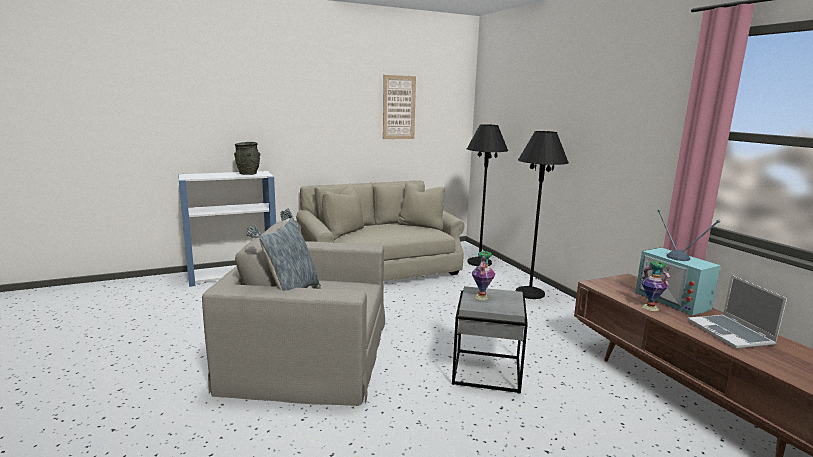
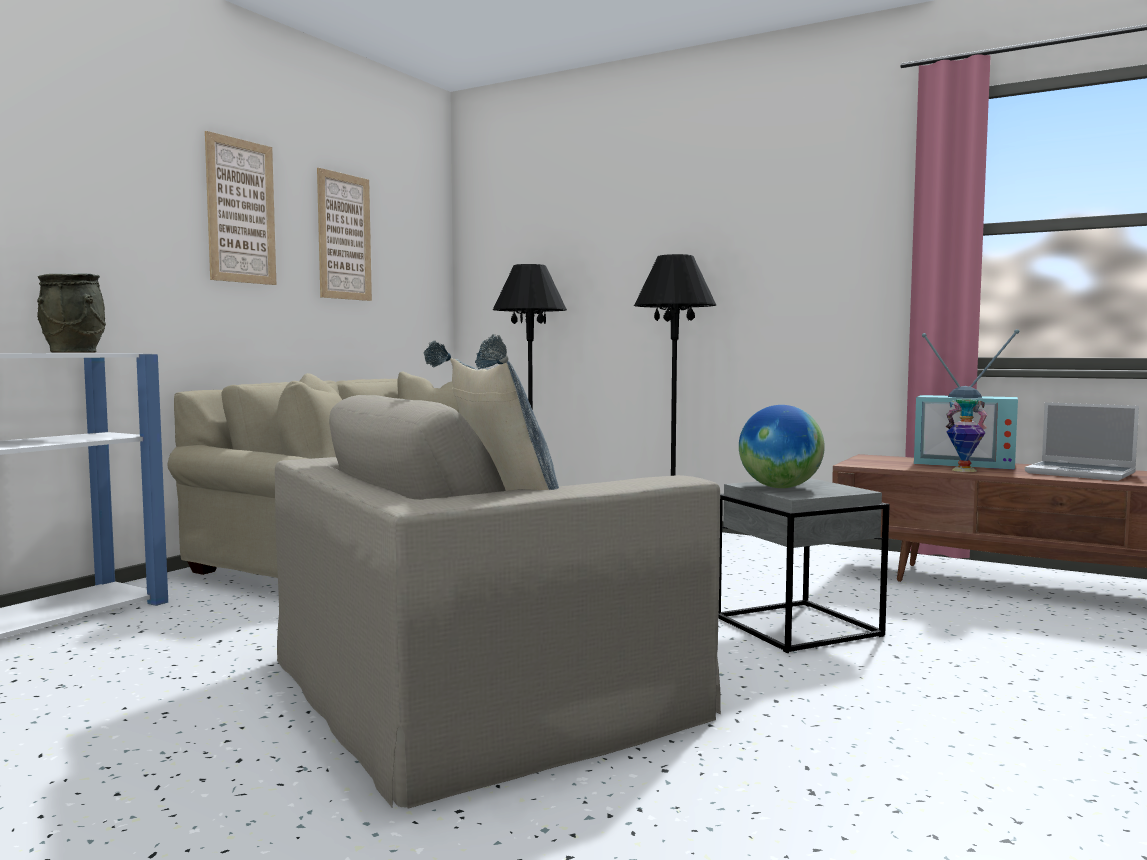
camera: 35 degrees left, 10 degrees down
vase [471,251,495,300] -> globe [739,405,825,488]
none -> picture [205,131,276,285]

